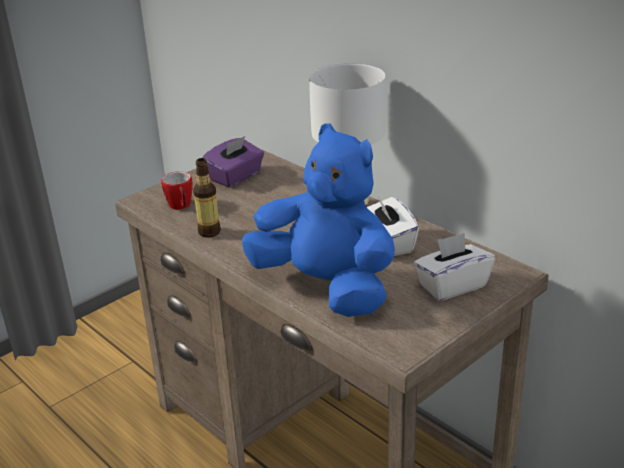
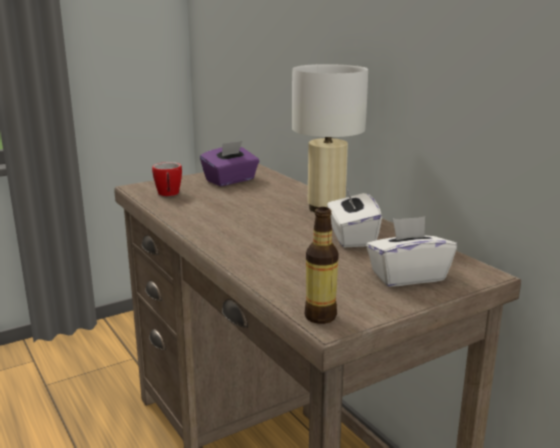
camera: 10 degrees right, 10 degrees down
bottle [193,158,221,238] -> bottle moved to [305,207,339,324]
blue plush toy [242,124,395,317] -> none

